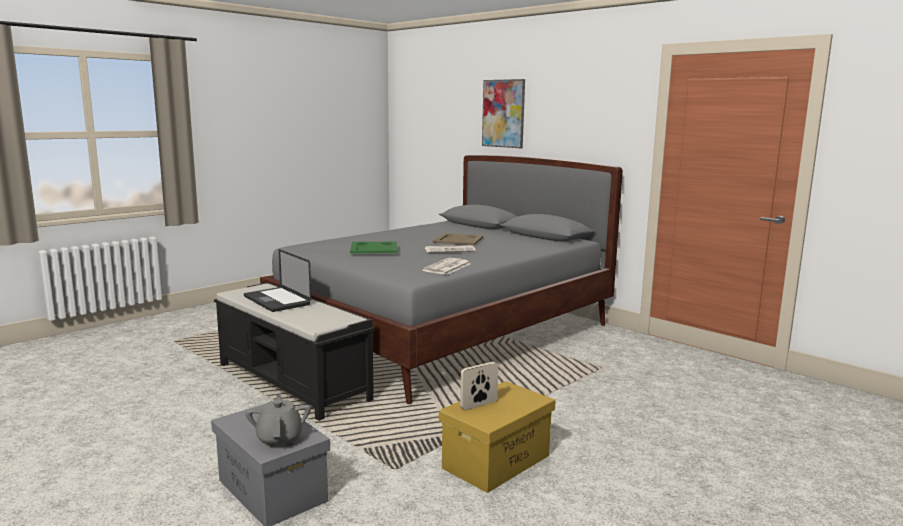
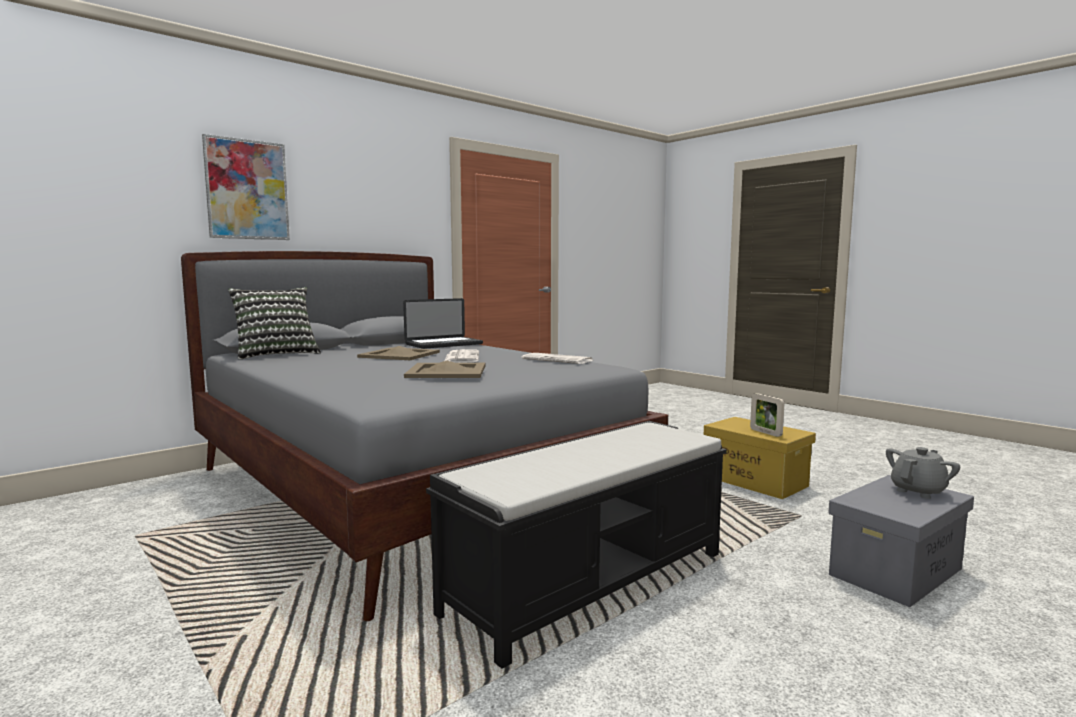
camera: 85 degrees left, 5 degrees down
laptop [244,249,311,312] -> laptop moved to [403,298,483,349]
grey teapot [245,394,311,448] -> grey teapot turned 150 degrees clockwise [886,447,960,499]
green tray [350,242,398,254] -> beige tray [404,361,486,378]
none -> pillow [228,287,321,360]

